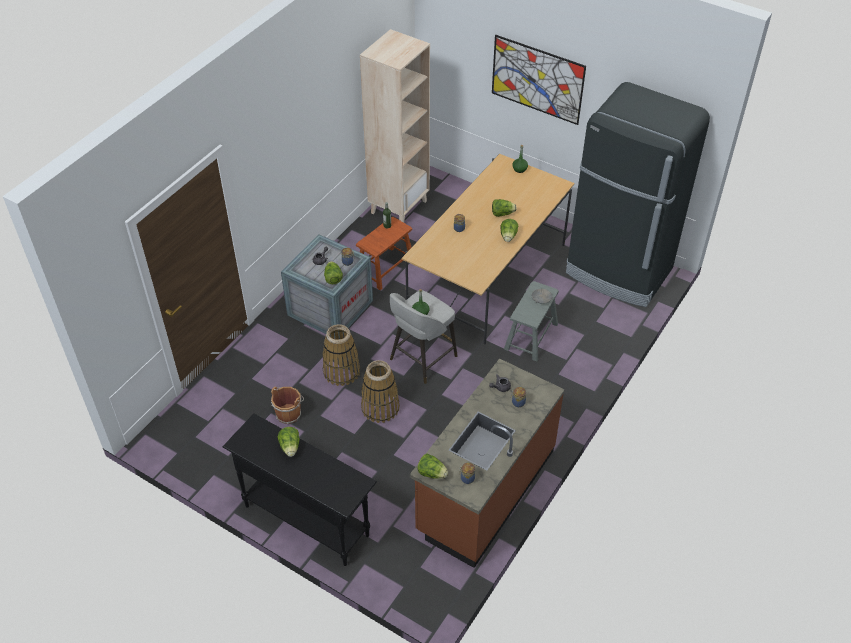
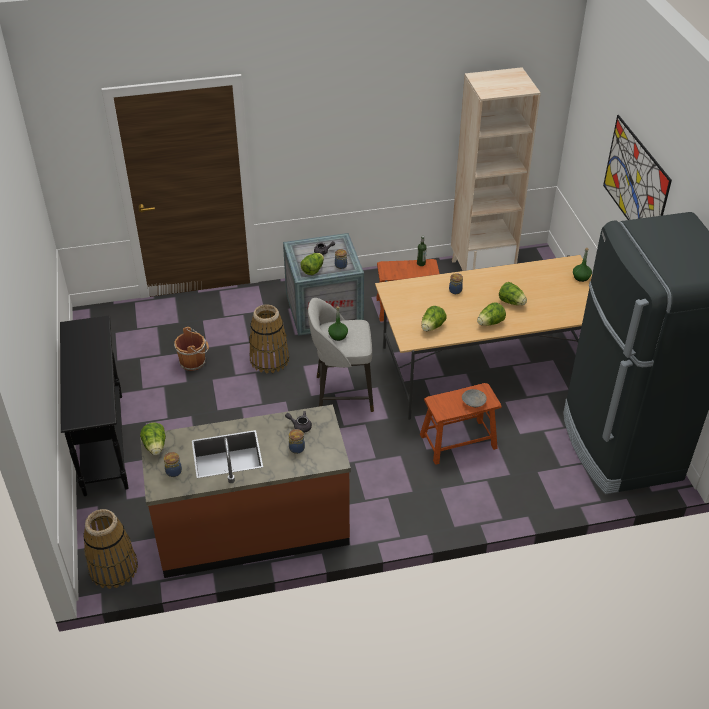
camera: 45 degrees right, 5 degrees down
lettuce [277,427,300,457] -> lettuce moved to [421,306,447,331]
basket [361,360,400,423] -> basket moved to [83,509,138,589]
grey stool [504,281,559,362] -> brown stool [420,383,502,465]

